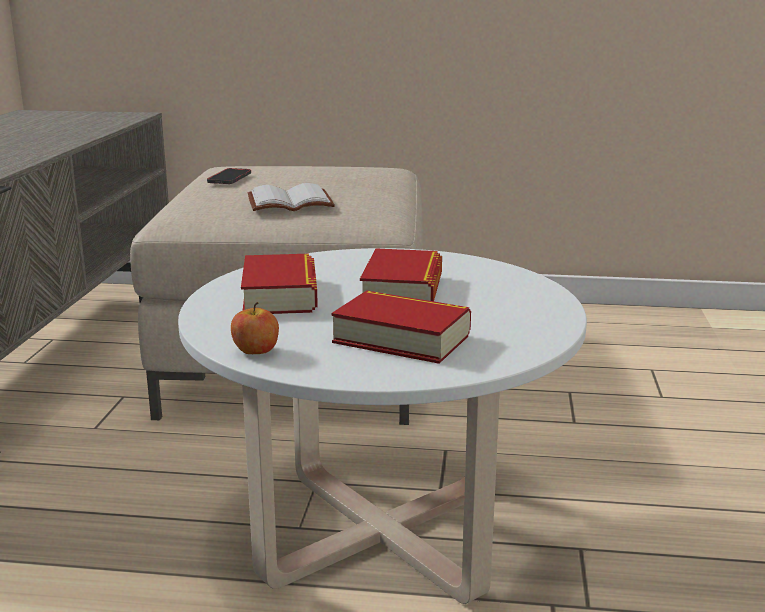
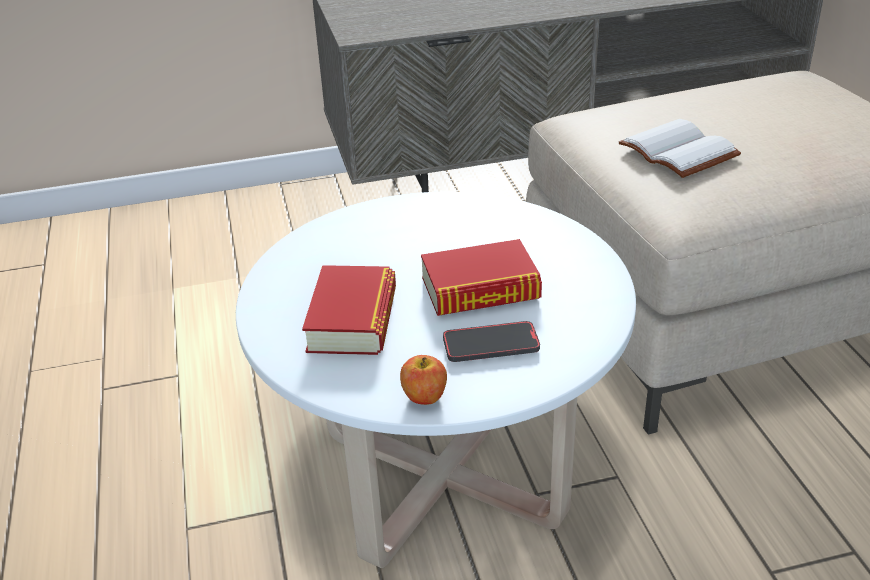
camera: 70 degrees right, 15 degrees up
phone [207,168,251,184] -> phone moved to [443,321,540,362]
apple [231,302,279,354] -> apple moved to [400,355,447,405]
book [241,254,318,314] -> none

